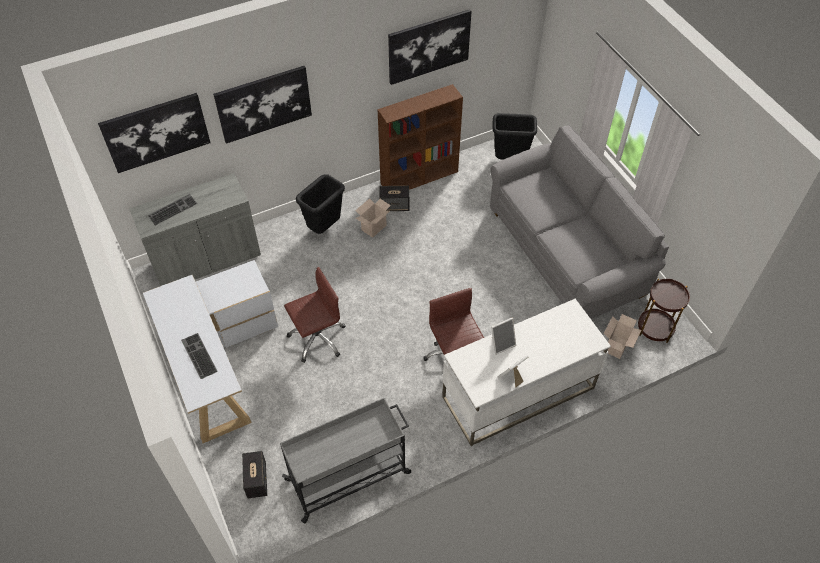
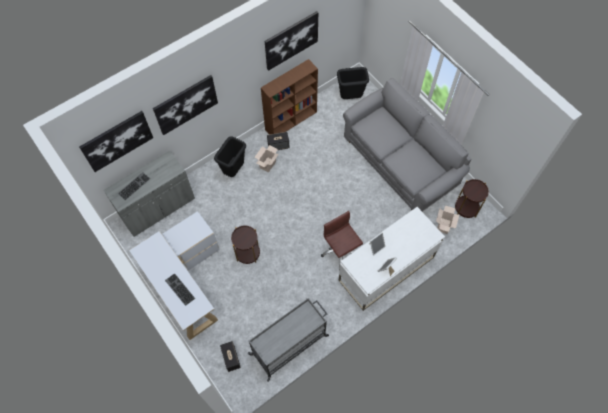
camera: 10 degrees left, 10 degrees up
brown office chair [284,267,346,363] -> brown side table [231,225,260,264]

